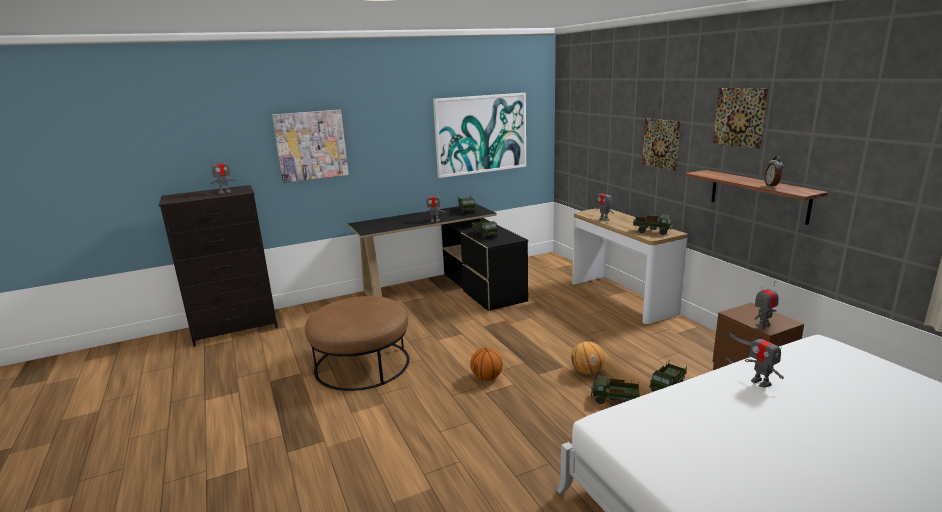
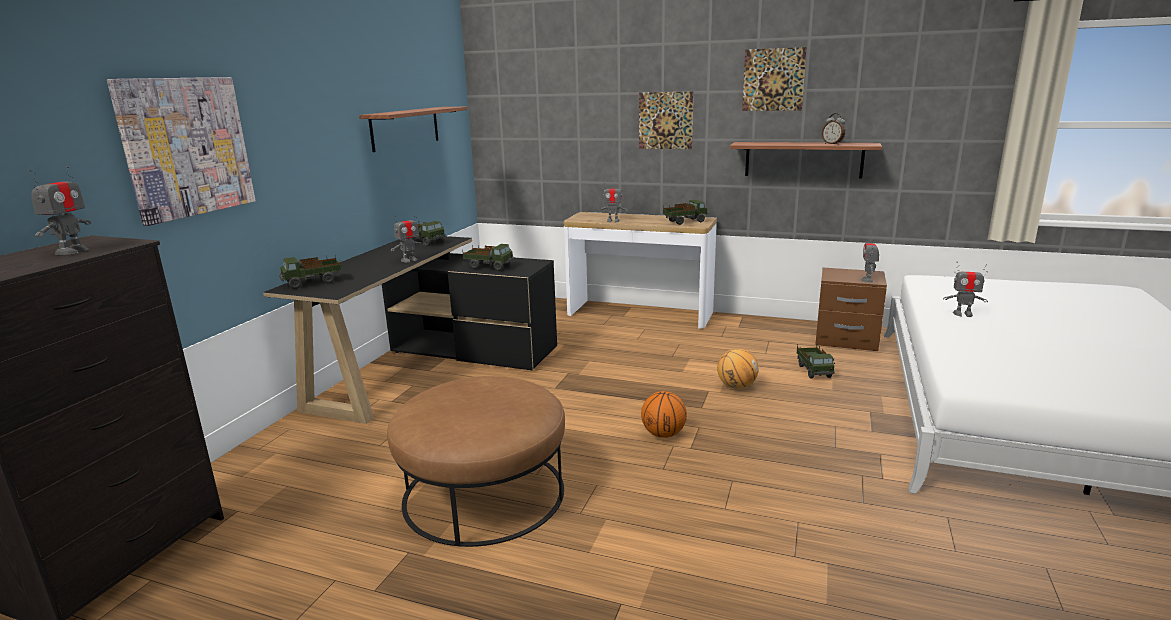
camera: 45 degrees left, 0 degrees up
picture [433,93,526,178] -> shelf [359,107,467,152]
toy truck [591,375,640,404] -> toy truck moved to [279,255,342,289]

